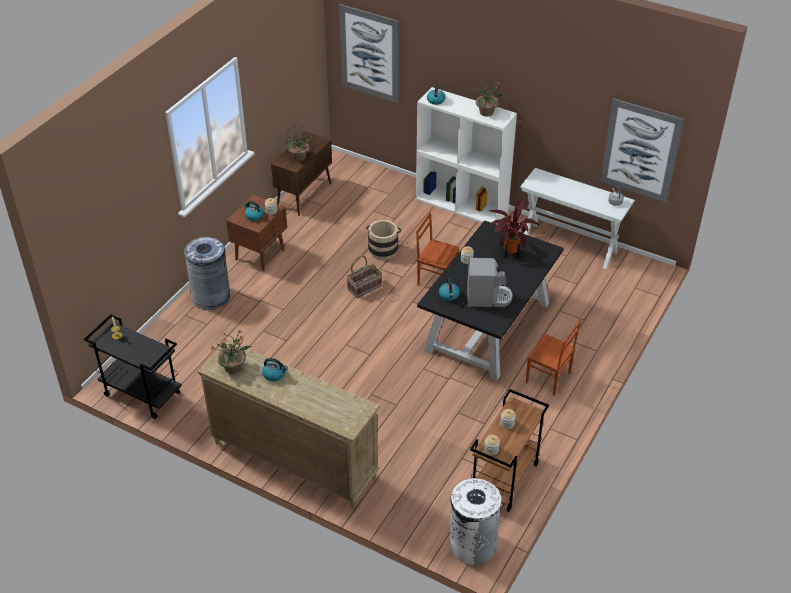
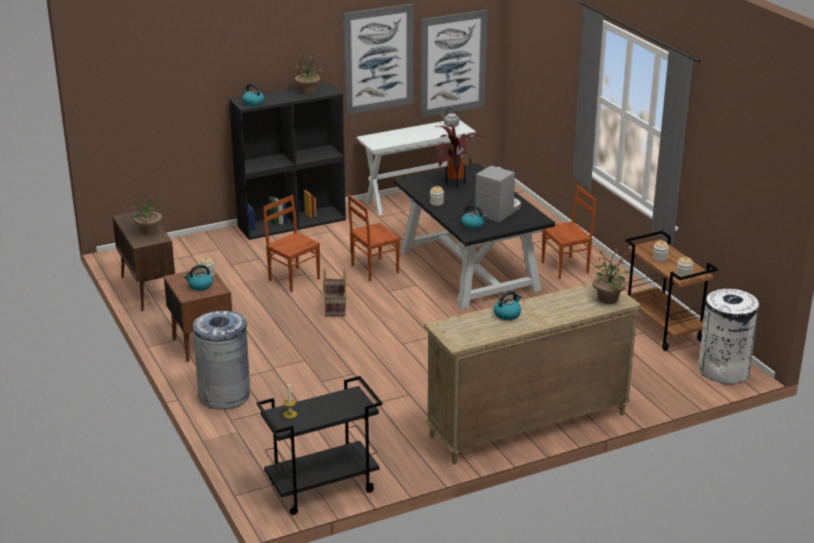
camera: 55 degrees left, 15 degrees down
potted plant [210,329,252,374] -> potted plant moved to [593,247,631,304]
picture [339,4,399,103] -> picture moved to [343,4,413,115]
beige bucket [366,220,401,260] -> brown chair [263,195,320,292]
white bookcase [416,87,517,224] -> black bookcase [229,83,346,240]

